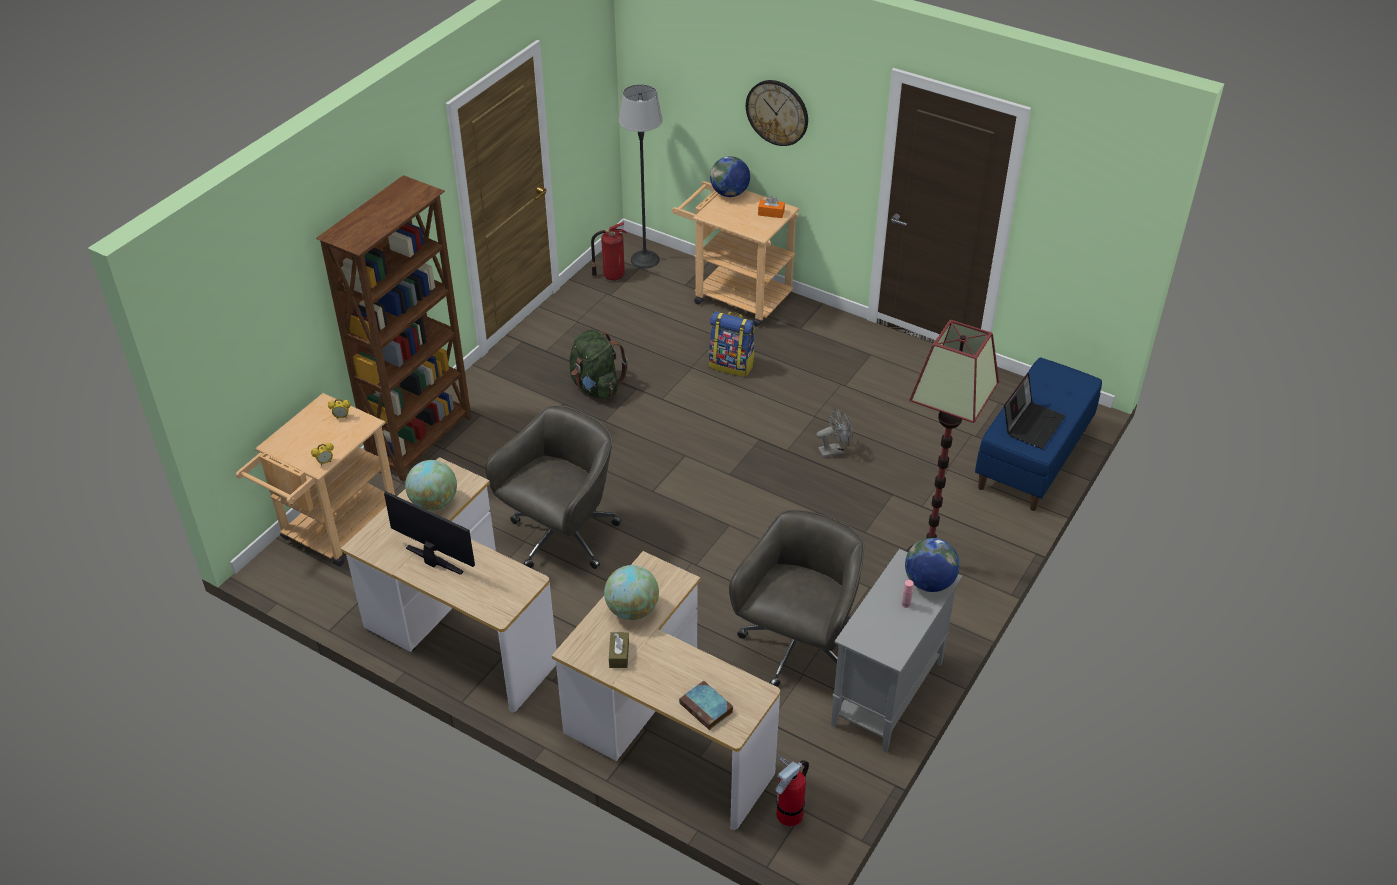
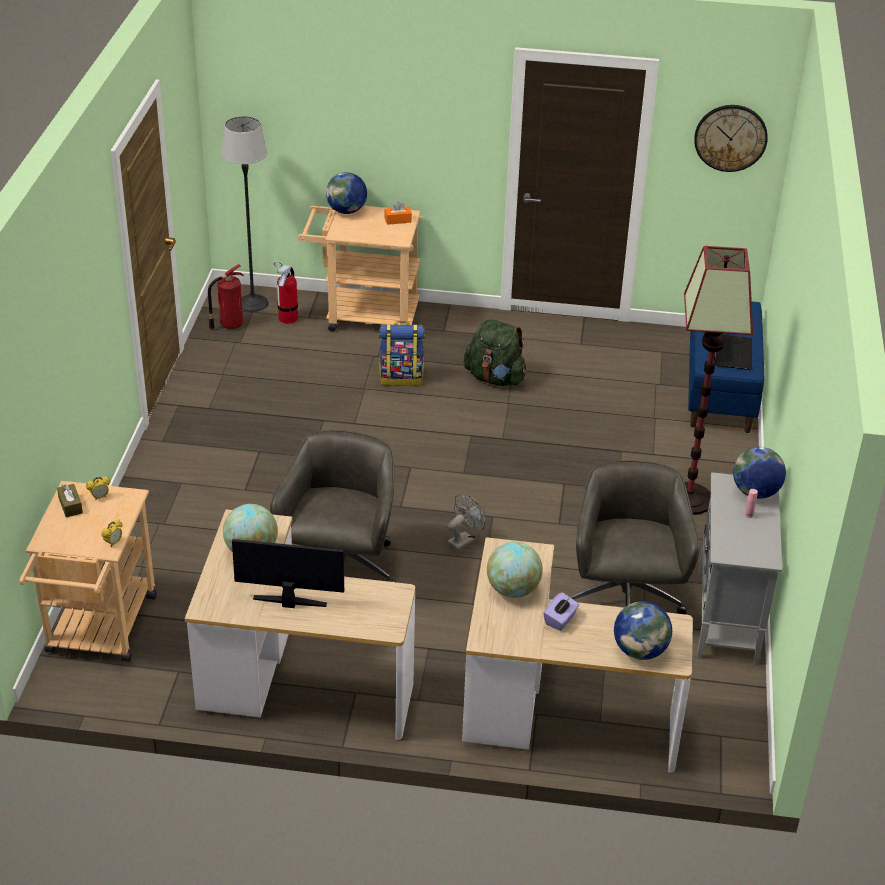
camera: 25 degrees left, 5 degrees down
brown bookcase [316,175,471,481] -> none
green backpack [570,330,628,400] -> green backpack moved to [464,319,526,386]
brown tissue box [609,632,629,668] -> brown tissue box moved to [57,484,83,517]
book [679,681,733,730] -> globe [614,601,672,660]
wall clock [746,80,808,146] -> wall clock moved to [694,105,768,172]
fire extinguisher [775,755,809,827] -> fire extinguisher moved to [274,262,298,324]
grey fan [816,408,853,458] -> grey fan moved to [447,494,485,550]
none -> purple tissue box [543,592,579,631]

